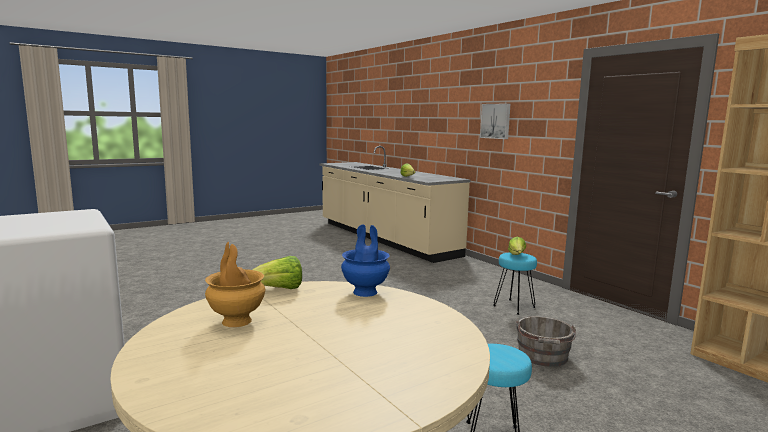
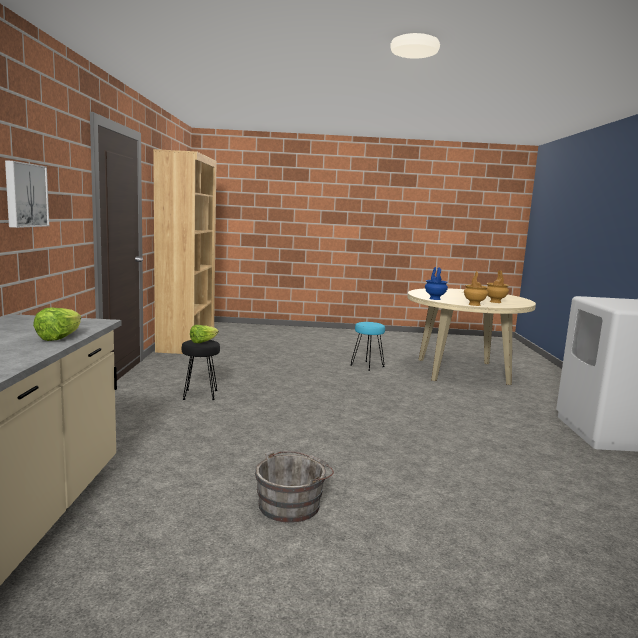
camera: 145 degrees left, 0 degrees up
lettuce [253,256,302,289] -> brown vase [464,271,488,306]
turquoise stool [493,252,537,315] -> black stool [182,340,220,400]
grey bucket [516,316,576,367] -> grey bucket moved to [255,451,334,523]

